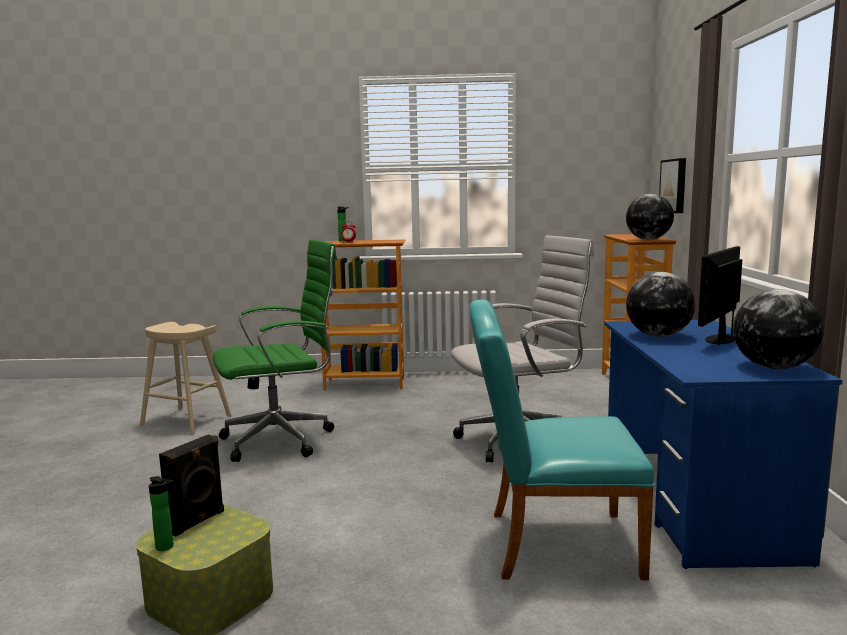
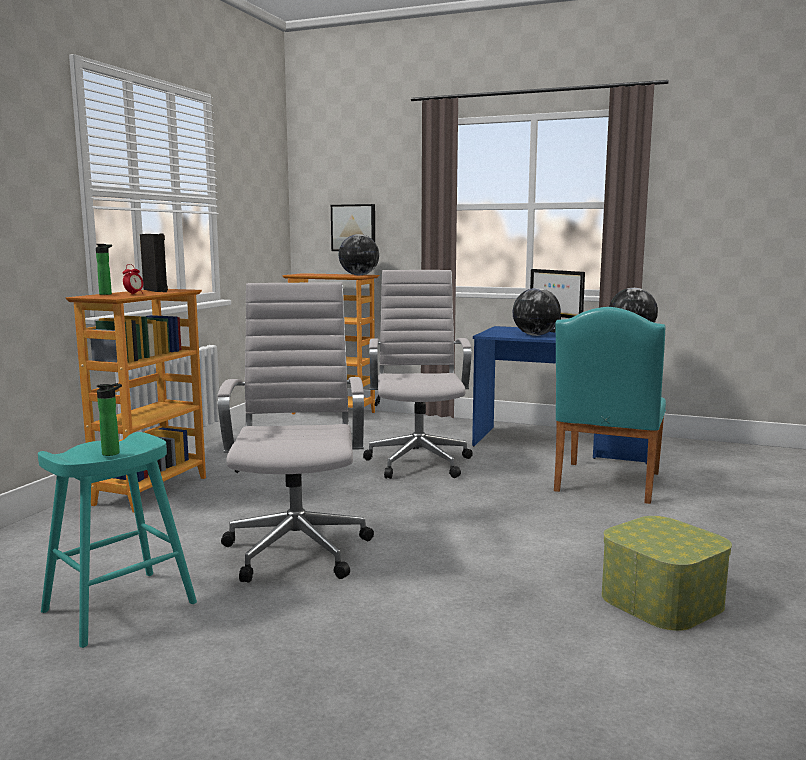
camera: 70 degrees left, 0 degrees up
beige stool [140,322,231,434] -> turquoise stool [38,432,197,648]
bottle [149,476,174,551] -> bottle moved to [97,383,122,456]
black speaker [159,435,224,536] -> black speaker moved to [140,234,168,292]
green office chair [213,239,337,462] -> white office chair [217,283,374,583]

